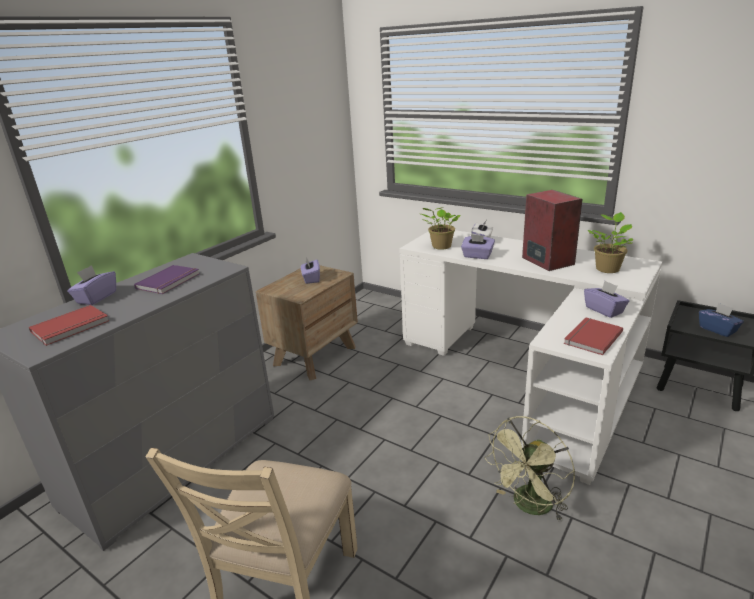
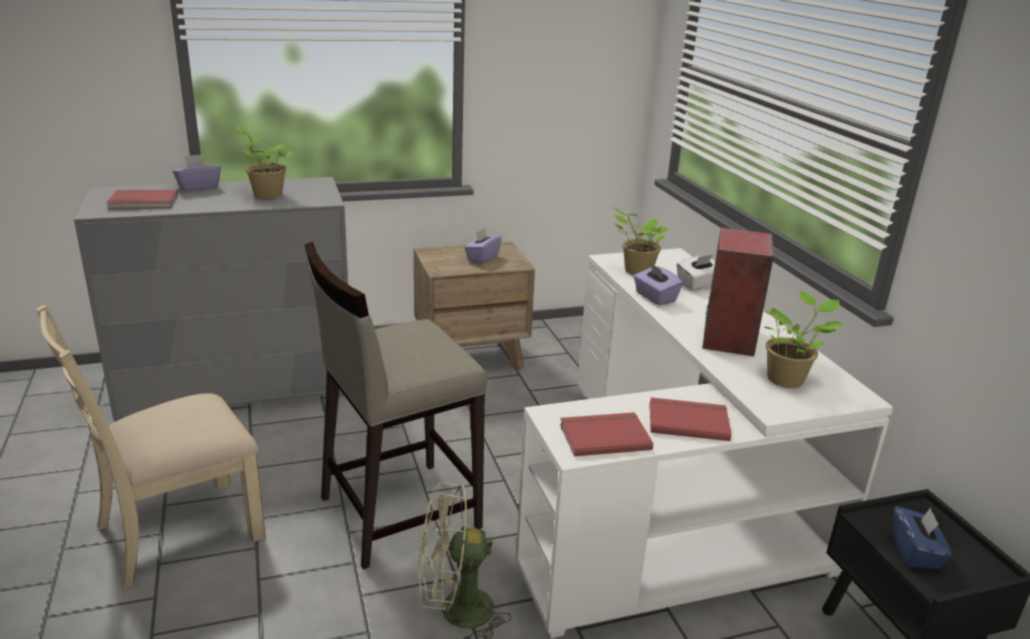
camera: 35 degrees right, 0 degrees up
purple book [134,265,200,294] -> potted plant [235,126,294,199]
purple tissue box [584,281,629,318] -> red book [649,398,731,441]
none -> beige stool [304,242,487,570]

